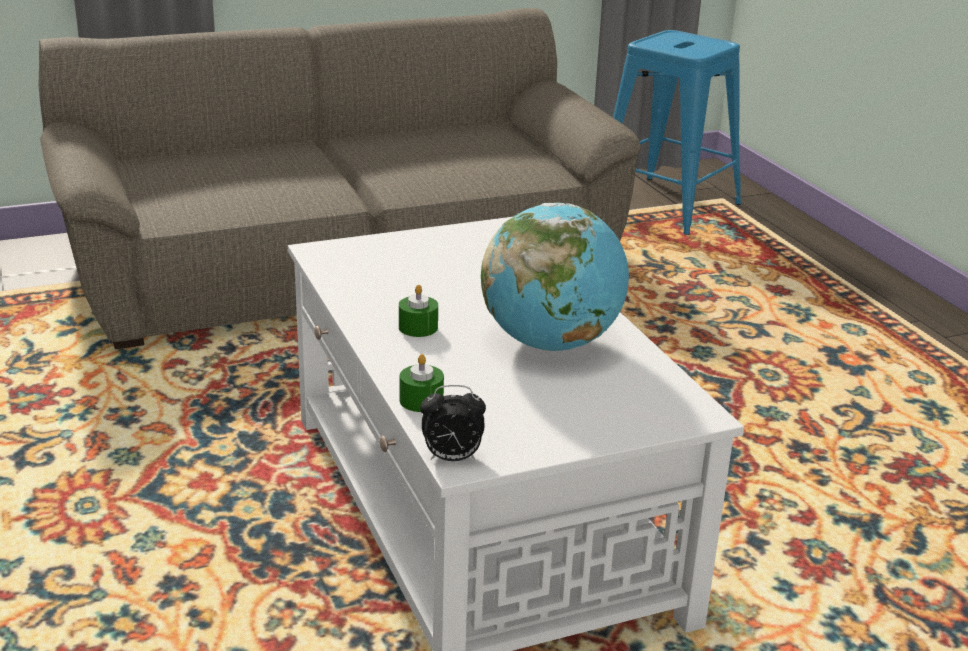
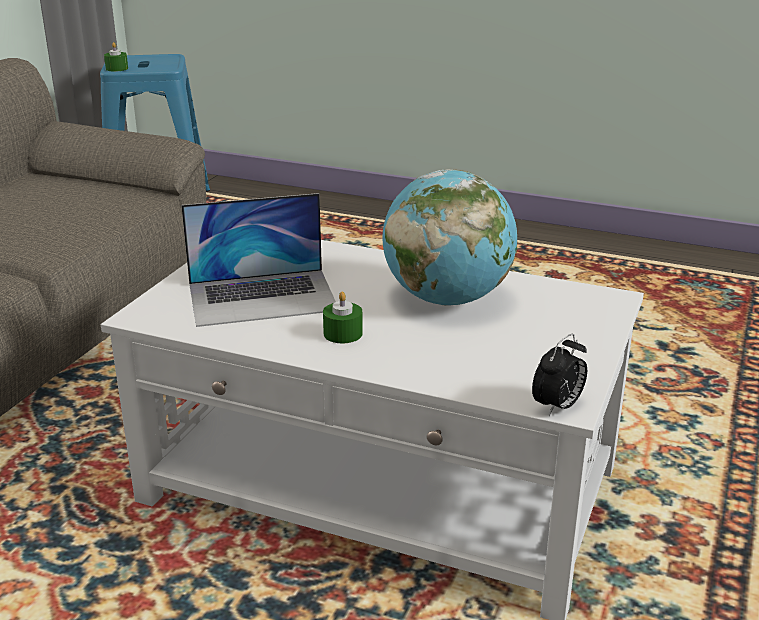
camera: 45 degrees left, 0 degrees up
green candle [400,354,444,412] -> green candle moved to [104,42,128,71]
none -> laptop [181,193,336,327]

